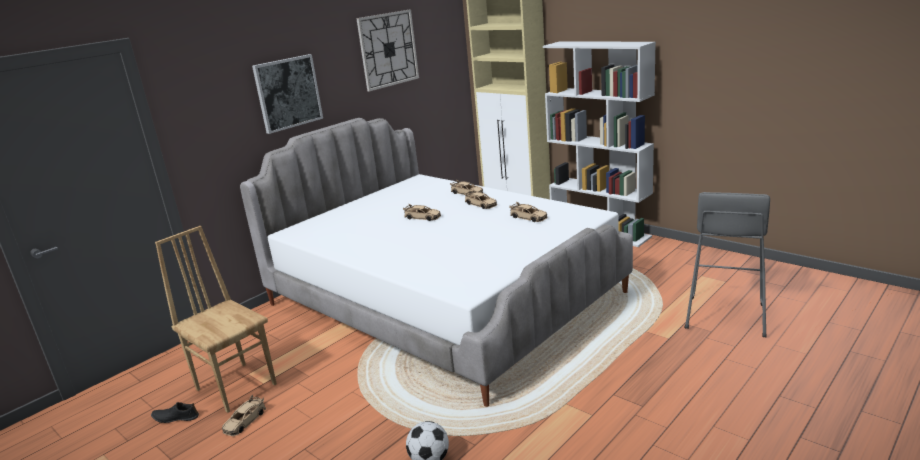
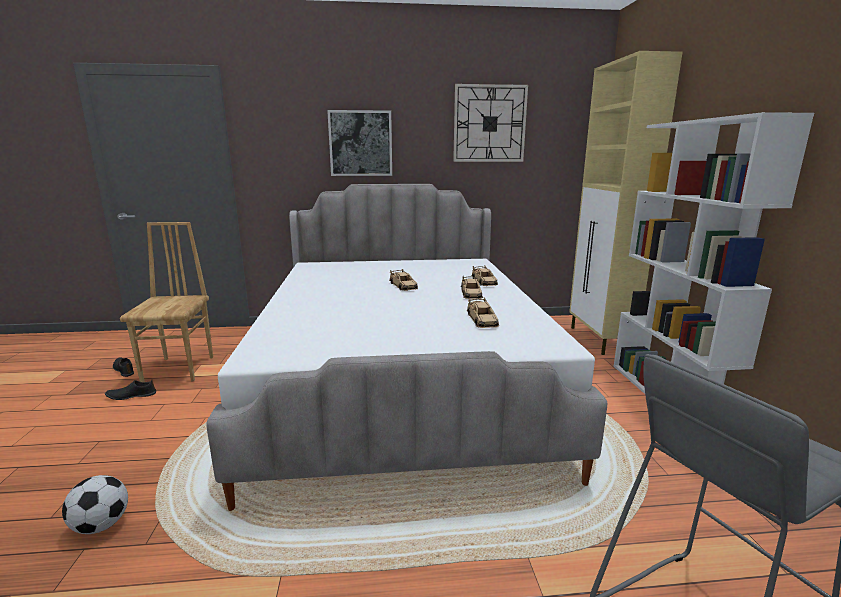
camera: 40 degrees right, 5 degrees down
beige toy car [222,394,266,436] -> black shoe [105,379,156,400]

